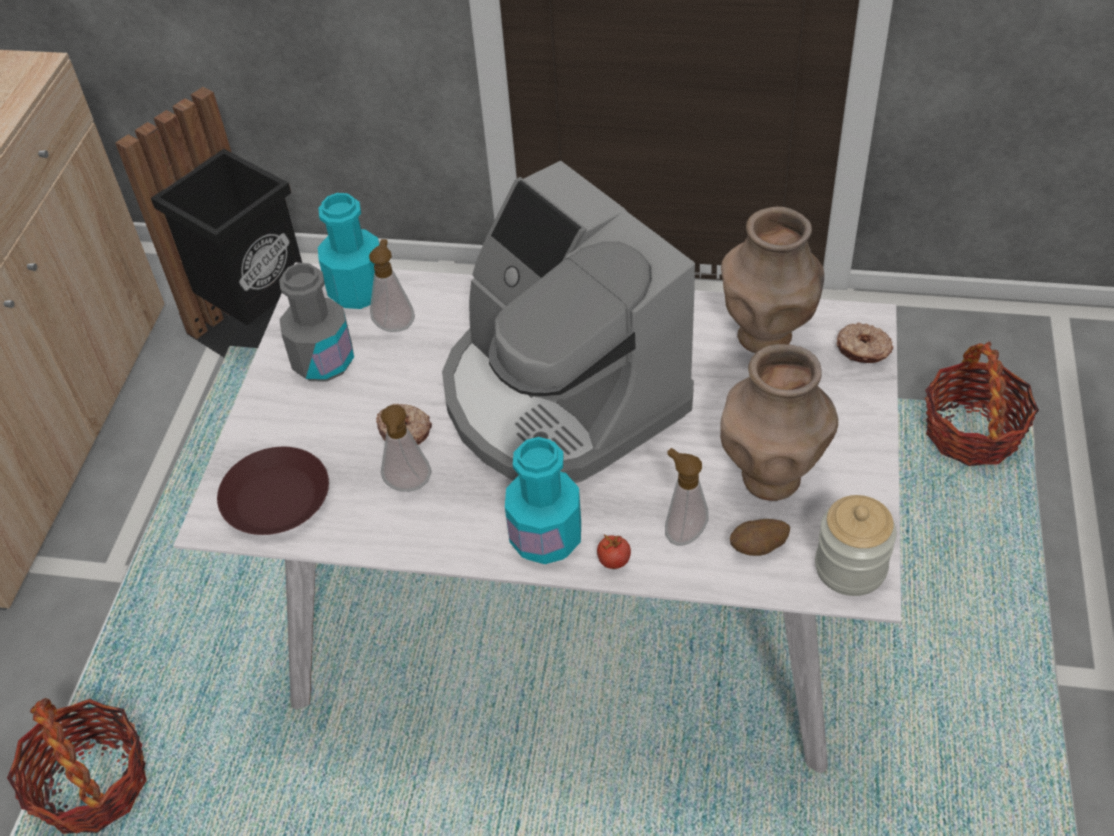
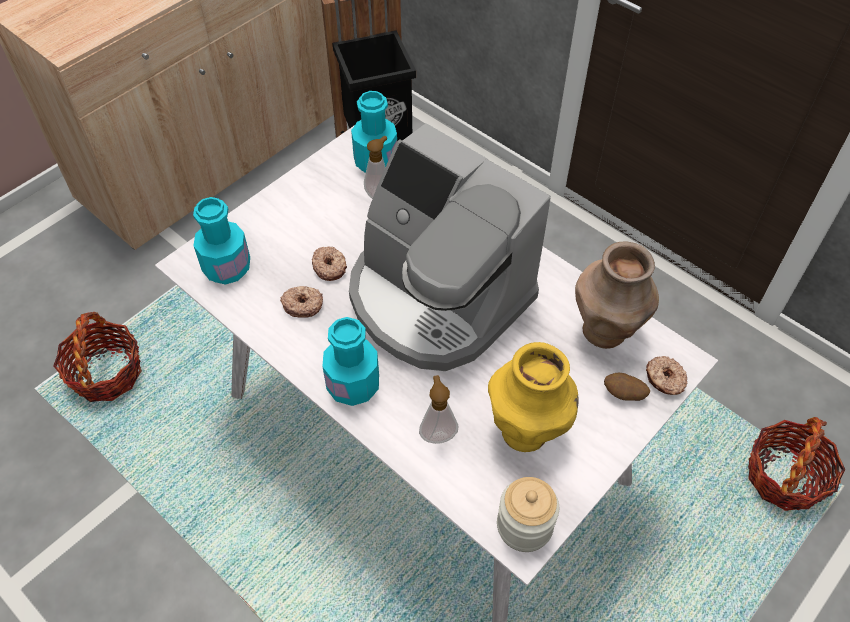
camera: 30 degrees right, 5 degrees up
brown plate [217,447,329,535] -> turquoise bottle [193,197,250,285]
grey bottle [279,263,354,382] -> none
soap dispenser [381,405,432,492] -> donut [280,286,323,318]
coffee machine [442,160,695,483] -> coffee machine turned 45 degrees counterclockwise [349,123,551,371]
tomato [597,535,631,569] -> none
brown vase [720,344,838,501] -> yellow vase [488,342,579,452]
potato [730,519,790,556] -> potato moved to [604,373,650,401]

